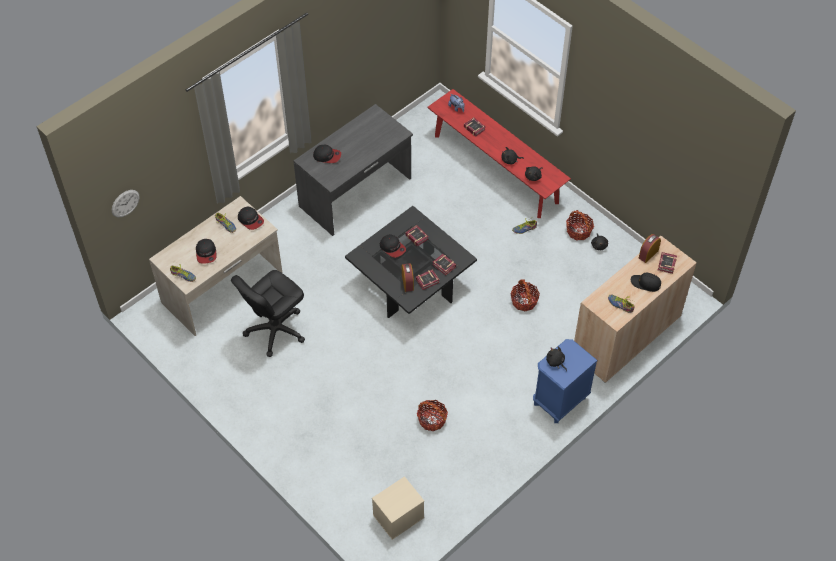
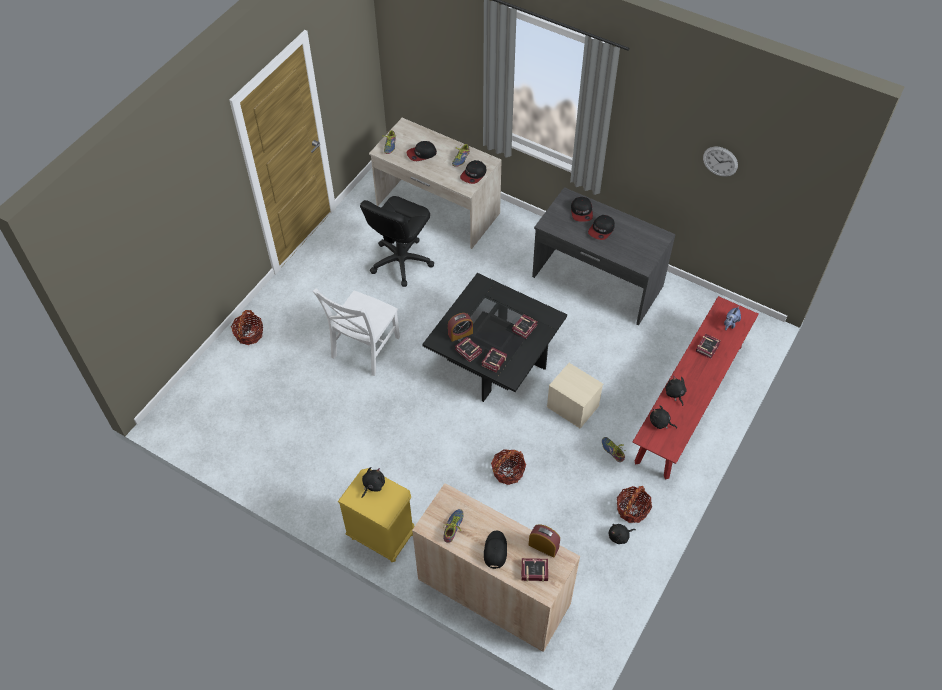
camera: 75 degrees right, 0 degrees up
wall clock [112,190,140,217] -> wall clock moved to [703,147,738,177]
black office chair [231,270,305,357] -> black office chair turned 90 degrees counterclockwise [360,196,434,287]
beige storage box [372,476,424,540] -> beige storage box moved to [547,363,603,428]
cap [380,234,406,258] -> cap moved to [588,215,615,240]
basket [417,400,448,431] -> basket moved to [231,310,263,345]
blue nightstand [533,339,598,423] -> yellow nightstand [338,468,415,562]
none -> white chair [313,288,400,376]

